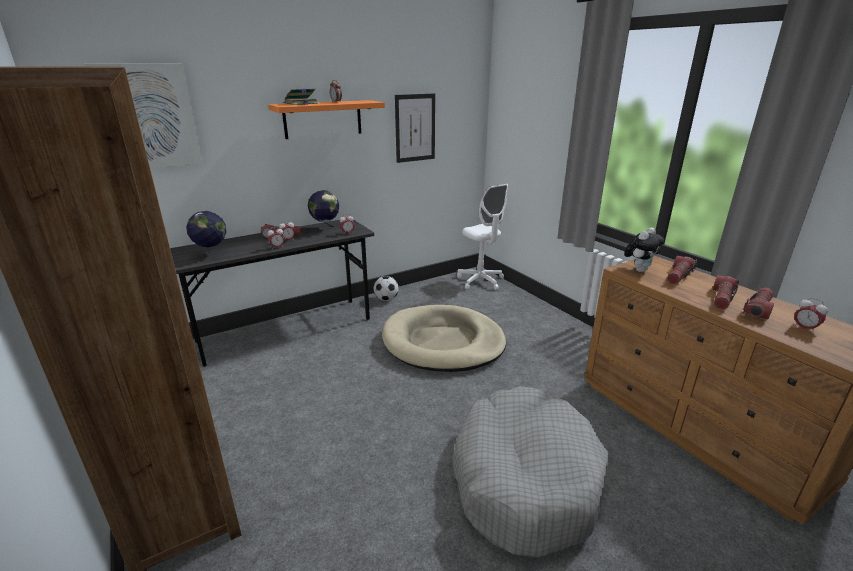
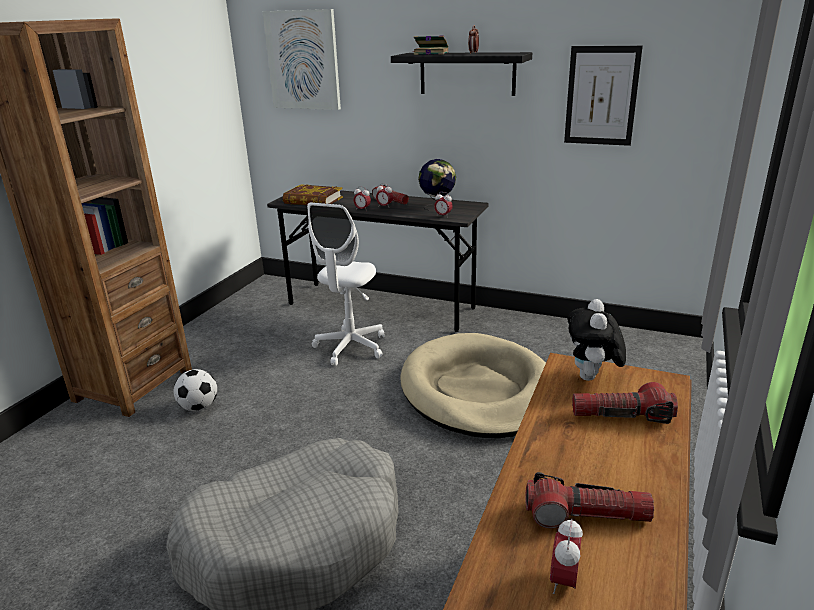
camera: 55 degrees right, 0 degrees up
globe [186,211,228,258] -> book [283,184,343,205]
orange shelf [268,100,385,139] -> black shelf [391,52,532,96]
football [374,276,399,301] -> football moved to [174,369,217,411]
white office chair [457,184,508,290] -> white office chair moved to [307,202,384,366]
plush toy [624,228,664,272] -> plush toy turned 90 degrees clockwise [568,299,626,381]
flashlight [713,275,740,309] -> none

